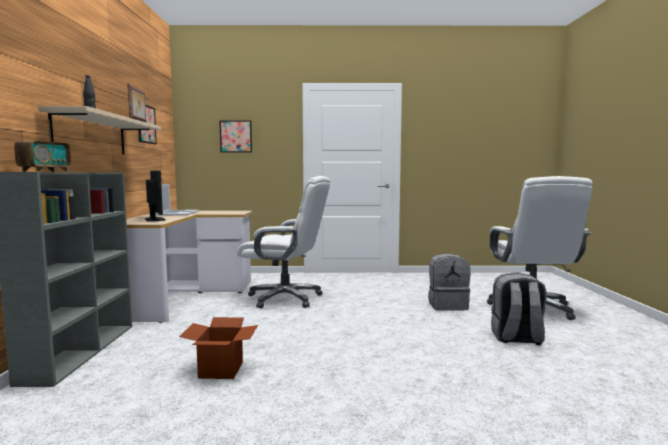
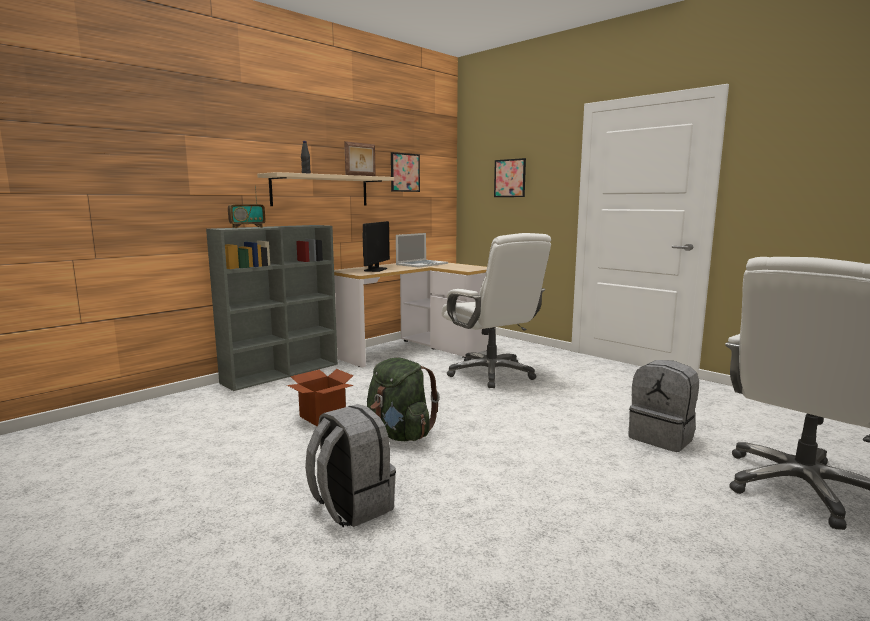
camera: 45 degrees right, 5 degrees up
grey backpack [491,272,547,345] -> grey backpack moved to [305,404,396,527]
none -> green backpack [367,357,440,441]

